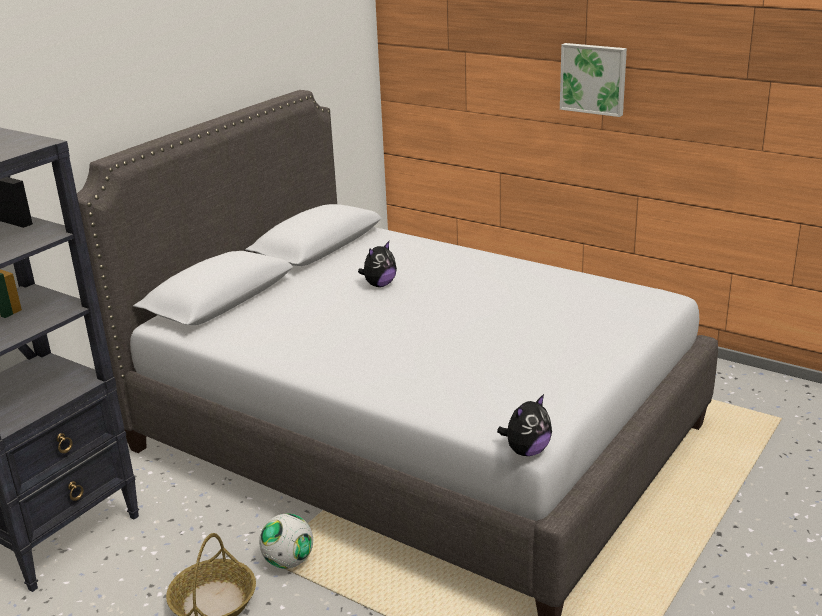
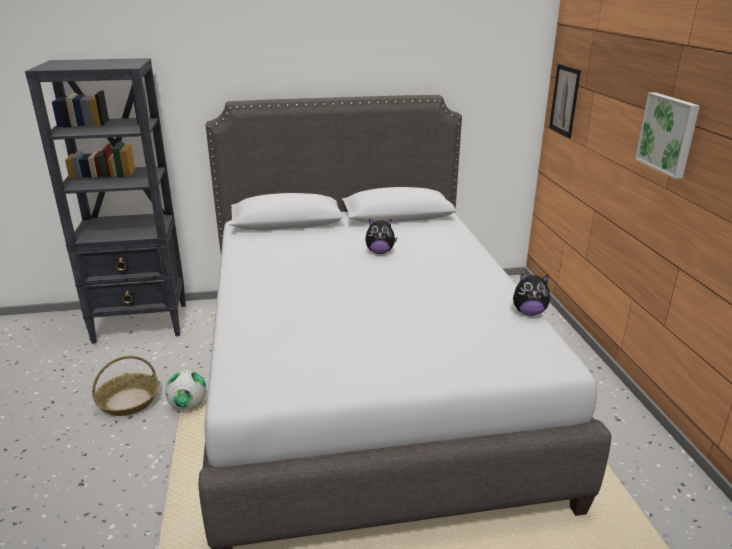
camera: 45 degrees right, 0 degrees up
plush toy [497,394,552,456] -> plush toy moved to [513,273,551,316]
none -> picture [549,64,581,138]

